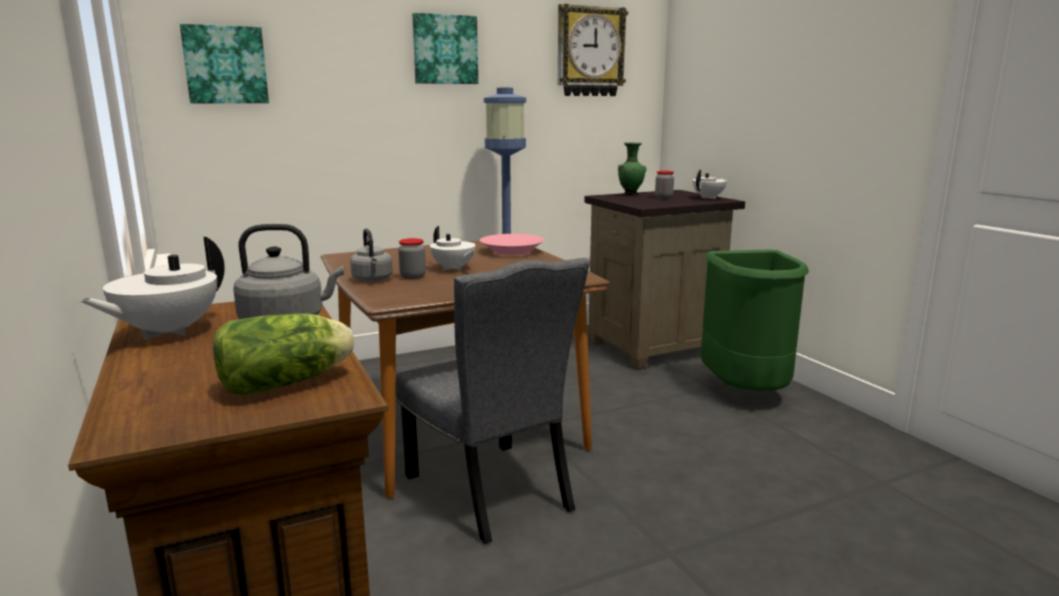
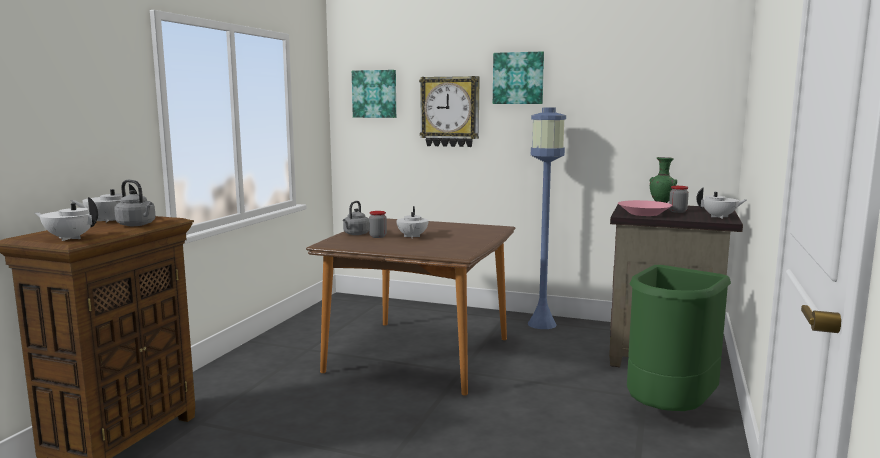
camera: 45 degrees right, 5 degrees down
lettuce [213,313,354,395] -> white teapot [35,197,98,241]
grey chair [396,258,590,544] -> none
pink bowl [480,234,544,255] -> pink bowl moved to [618,200,672,216]
wall clock [558,4,628,96] -> wall clock moved to [419,76,479,147]

